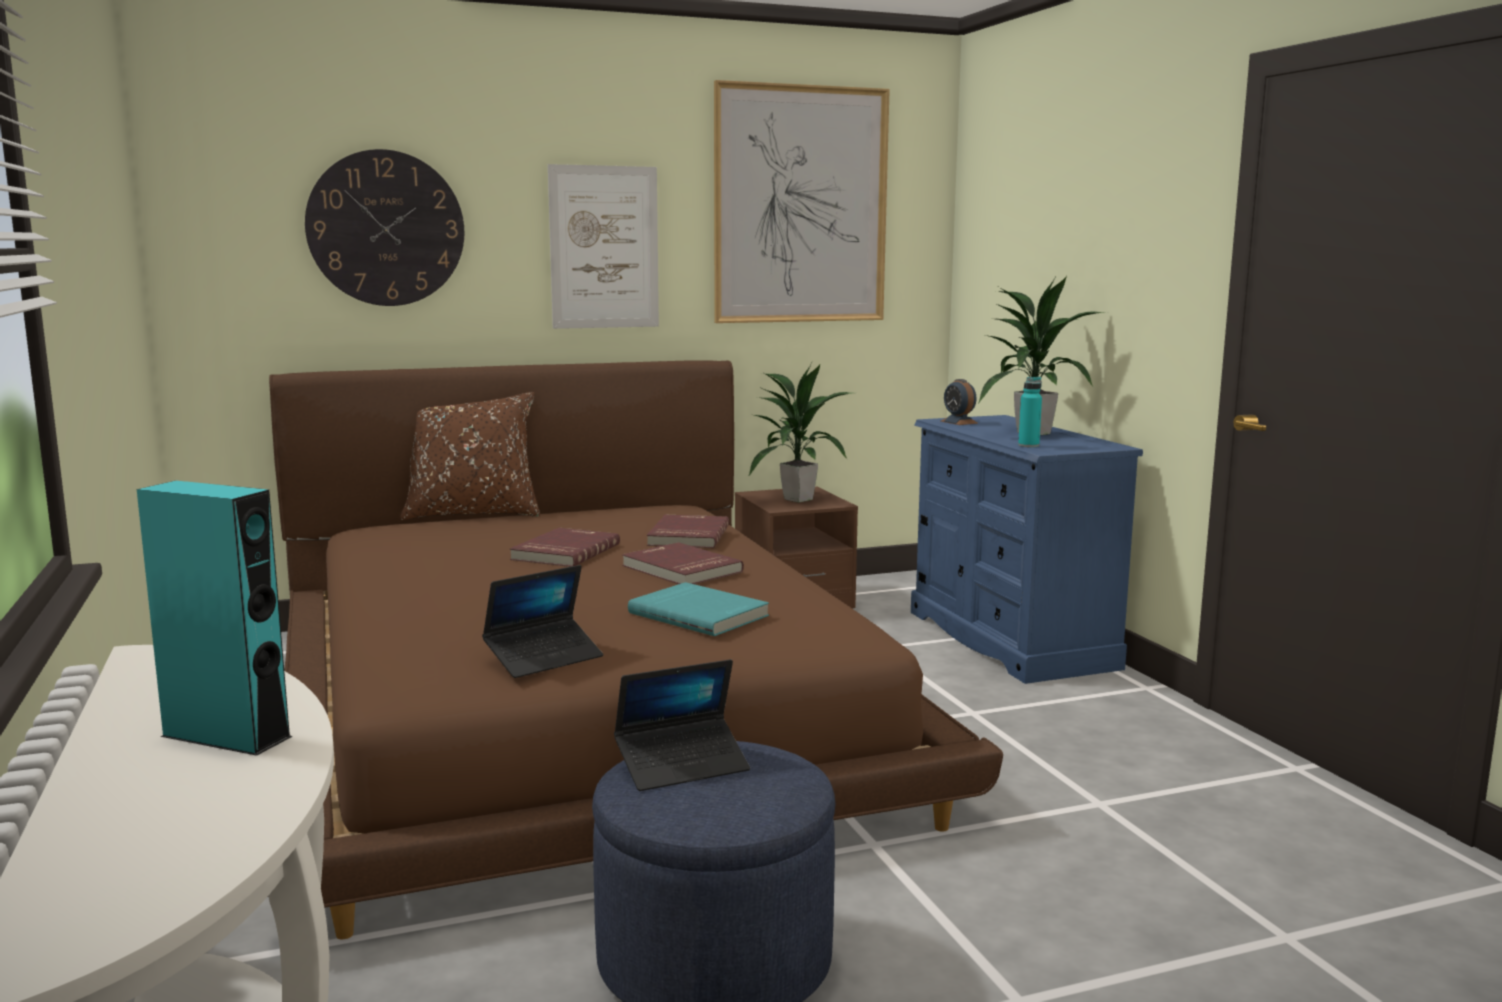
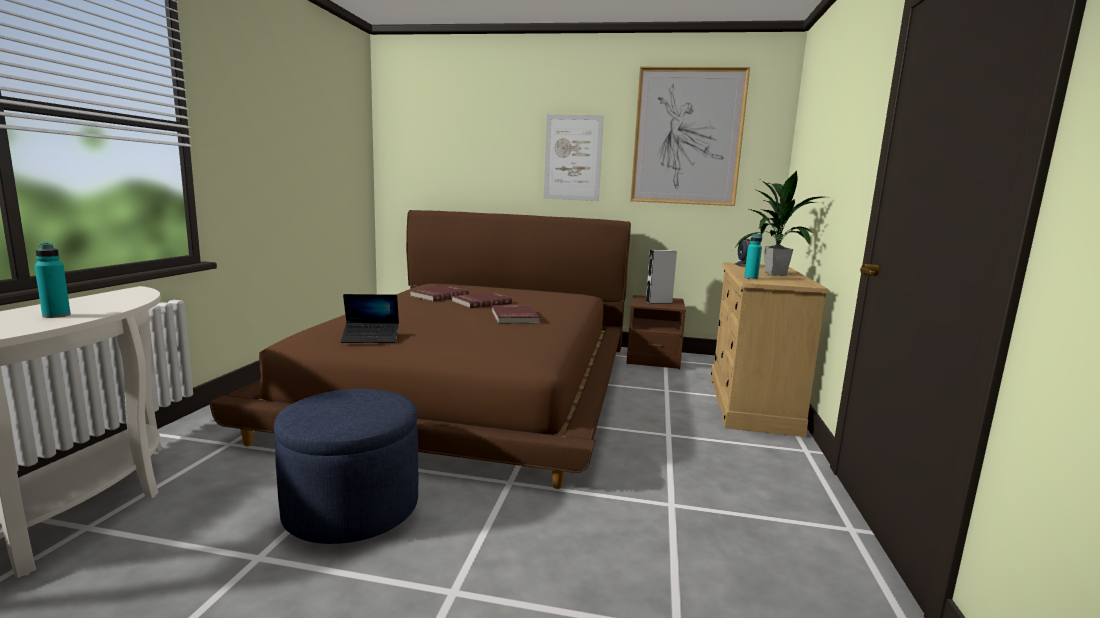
camera: 30 degrees right, 0 degrees up
turquoise speaker [137,481,293,756] -> turquoise bottle [34,243,71,318]
wall clock [305,149,464,306] -> none
brown pillow [400,392,540,521] -> none
laptop [614,659,750,791] -> none
turquoise book [628,582,769,636] -> none
red book [647,515,729,548] -> red book moved to [410,286,469,302]
potted plant [748,365,853,502] -> grey speaker [646,250,677,303]
blue dresser [911,415,1143,684] -> beige dresser [711,262,828,437]

